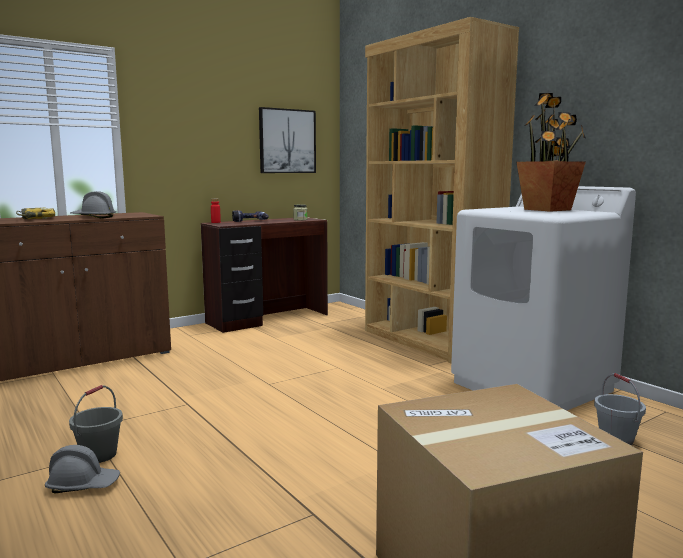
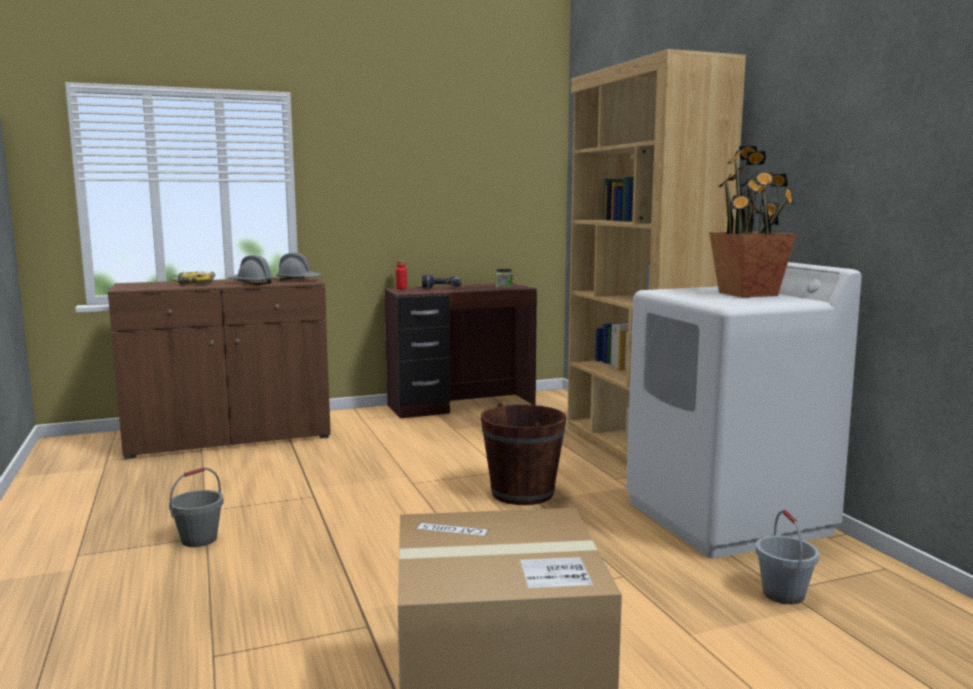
camera: 15 degrees right, 0 degrees up
grey hard hat [45,445,120,493] -> grey hard hat moved to [276,253,322,281]
picture [259,107,316,173] -> none
none -> brown bucket [481,403,566,505]

